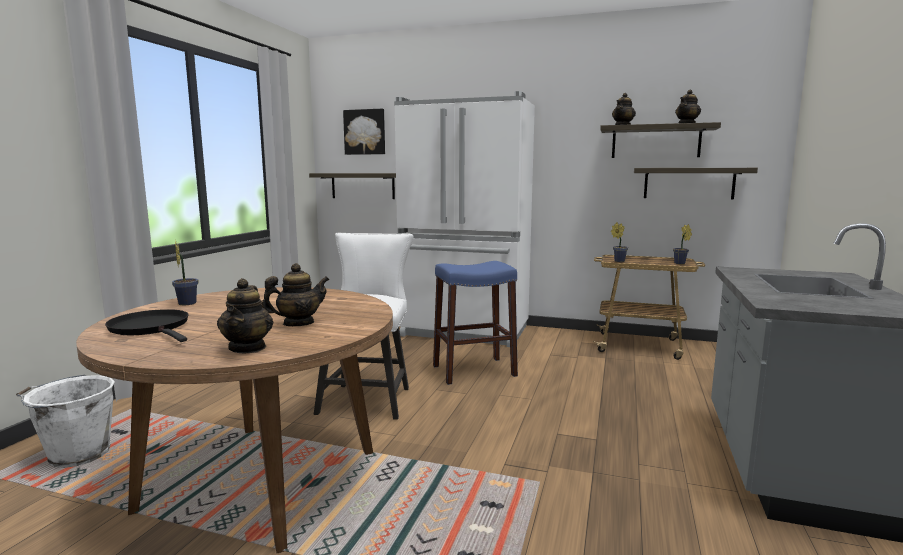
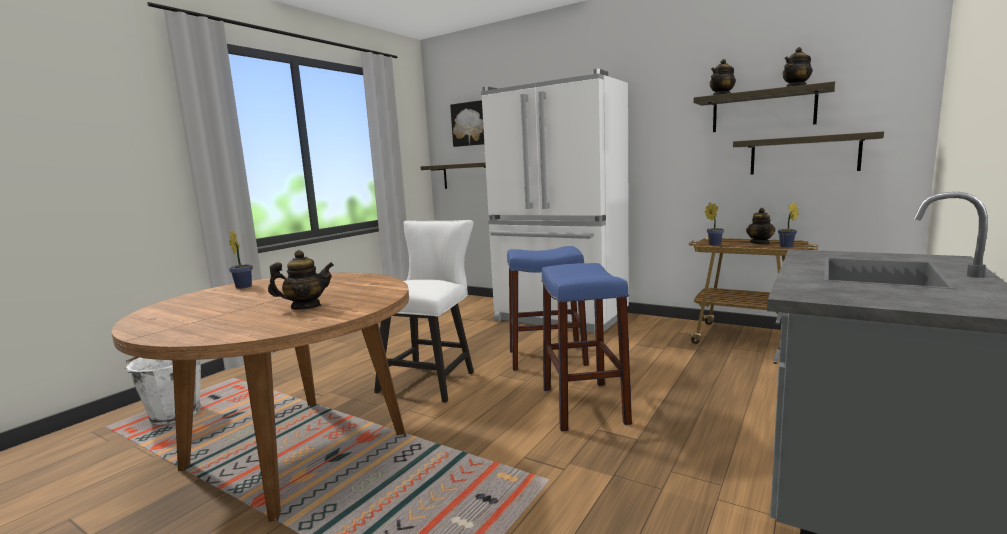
camera: 15 degrees right, 0 degrees up
black frying pan [105,309,189,342] -> none
teapot [217,278,273,353] -> teapot moved to [746,208,775,244]
none -> blue stool [541,263,632,431]

